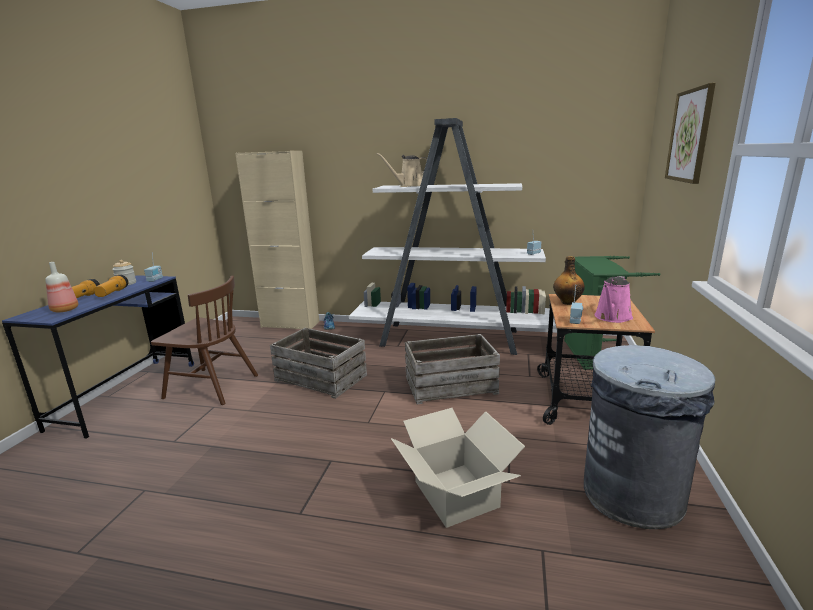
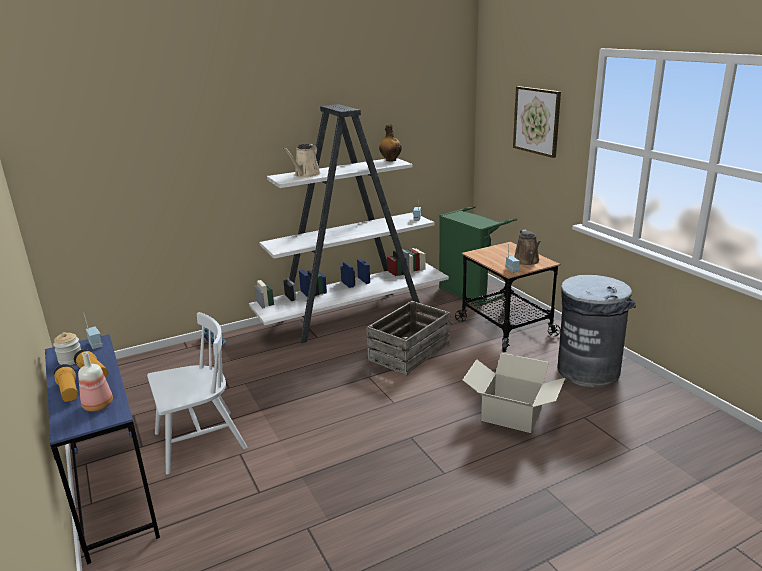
camera: 40 degrees left, 5 degrees up
brown chair [151,276,258,405] -> white chair [147,312,247,474]
beige cabinet [235,151,319,329] -> none
crate [270,328,367,399] -> none
bottle [553,256,585,305] -> bottle moved to [379,124,402,162]
pink watering can [594,276,633,323] -> brown watering can [514,230,541,265]

